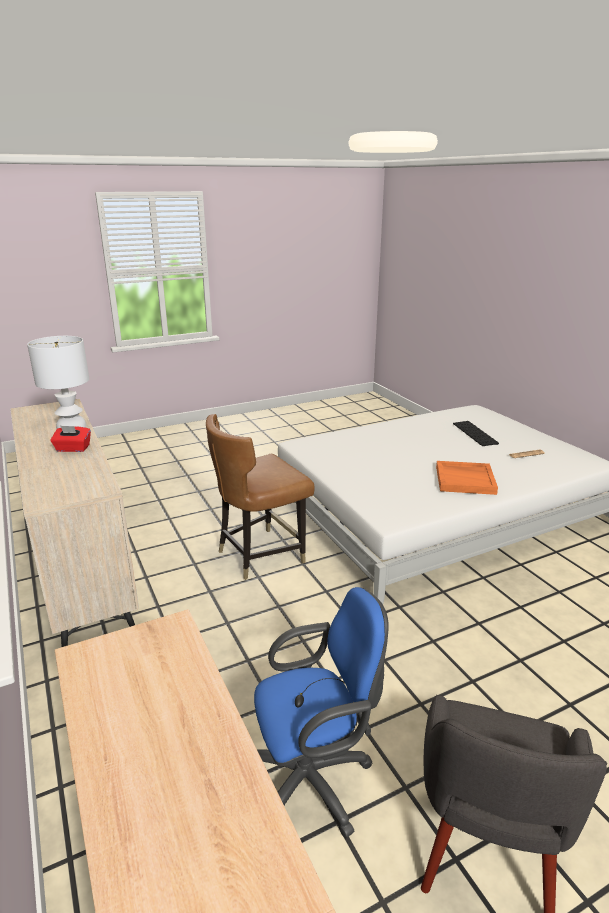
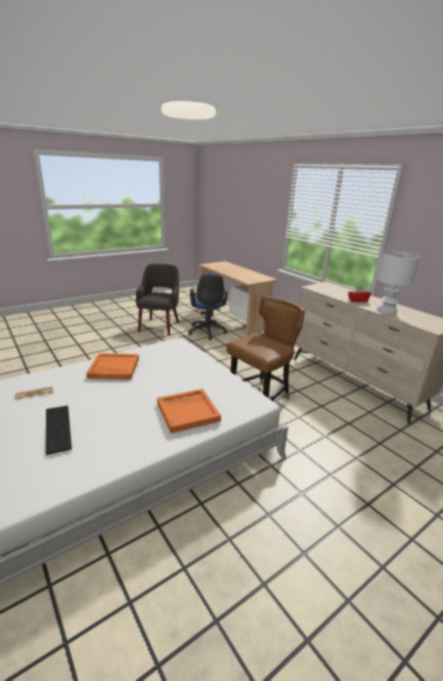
camera: 170 degrees right, 0 degrees up
blue office chair [254,587,389,838] -> blue office chair turned 75 degrees counterclockwise [188,273,228,340]
none -> orange tray [157,389,221,433]

